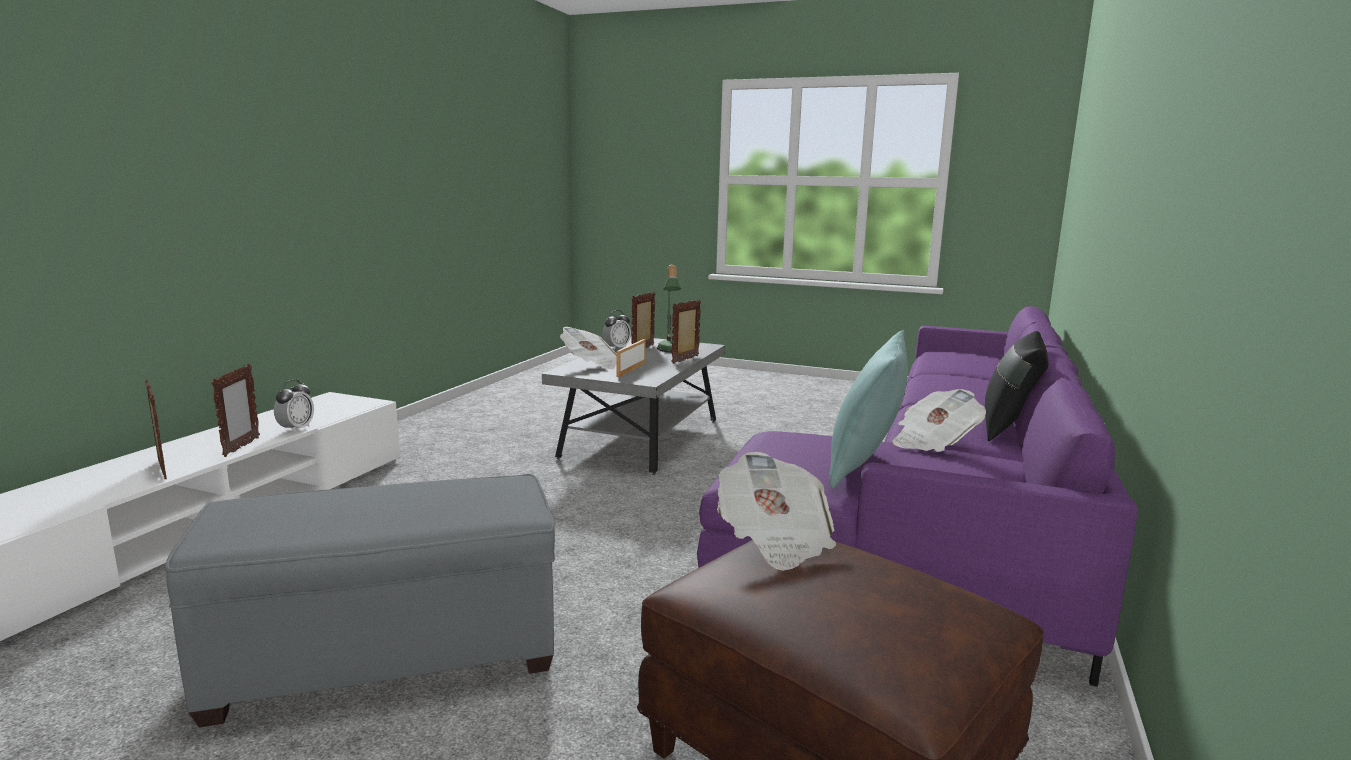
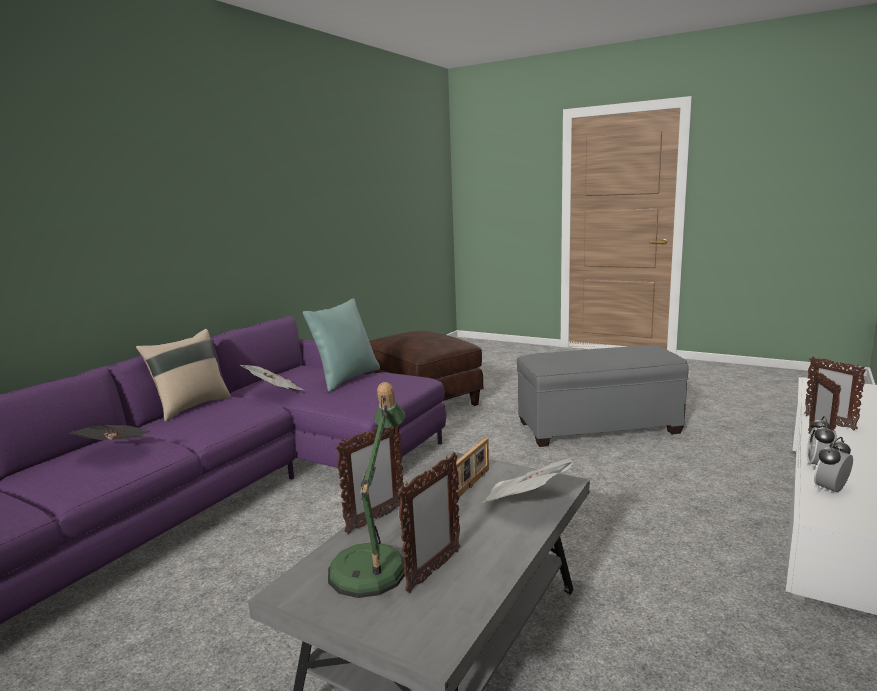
camera: 170 degrees left, 0 degrees up
alarm clock [602,310,631,350] -> alarm clock moved to [814,437,853,493]
newspaper [717,452,836,571] -> newspaper moved to [68,425,150,440]
black pillow [985,331,1049,441] -> beige pillow [136,329,231,422]

